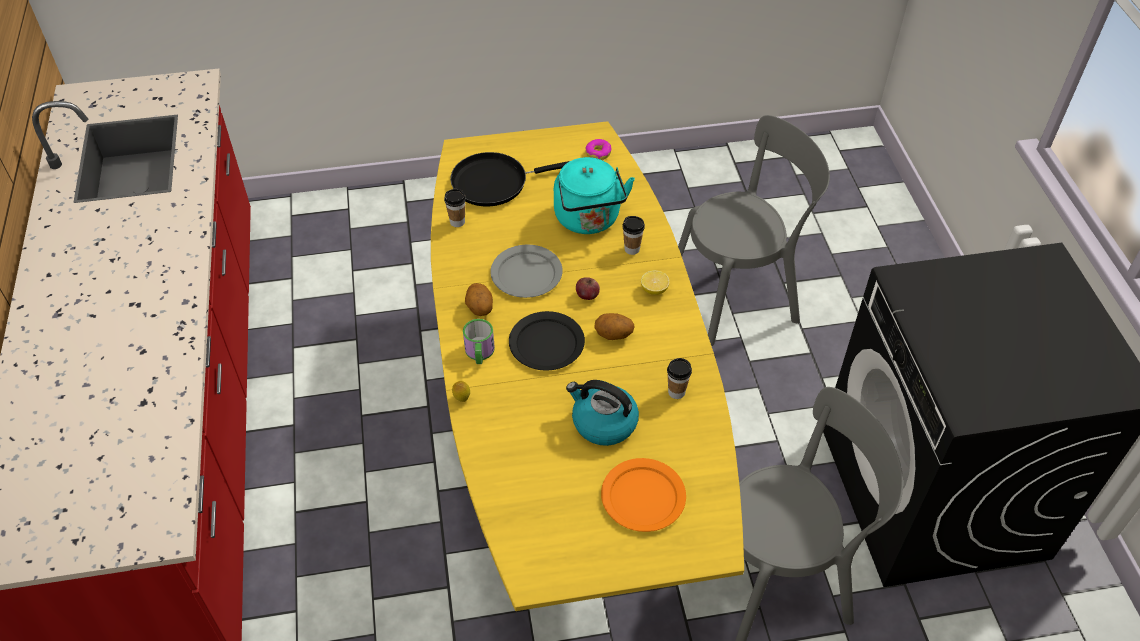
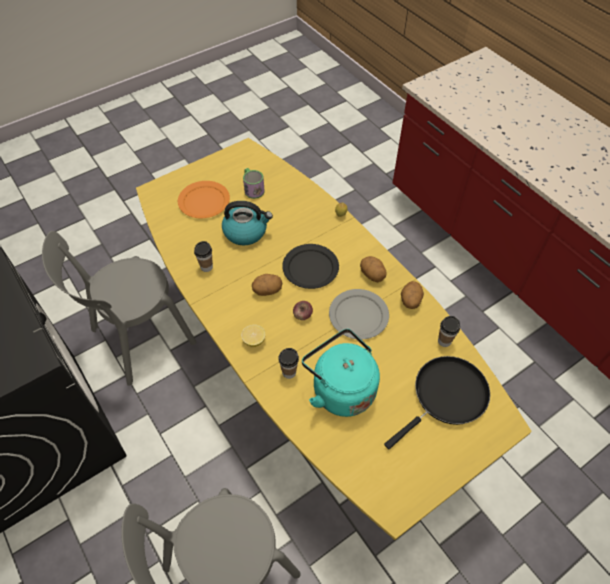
camera: 155 degrees right, 5 degrees up
mug [463,319,495,364] -> mug moved to [243,168,265,199]
donut [586,139,611,160] -> none
none -> potato [401,281,424,309]

